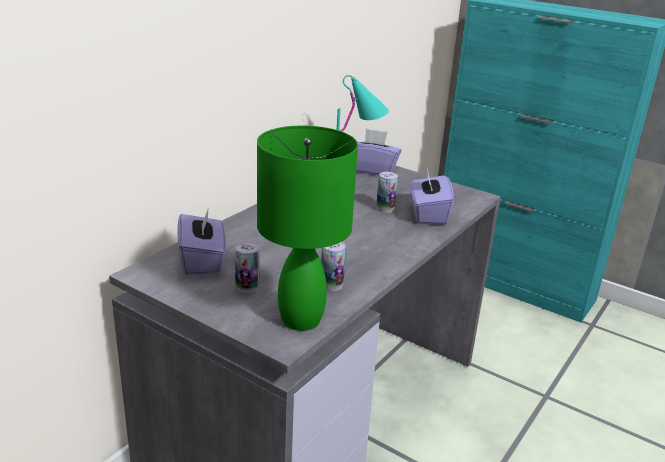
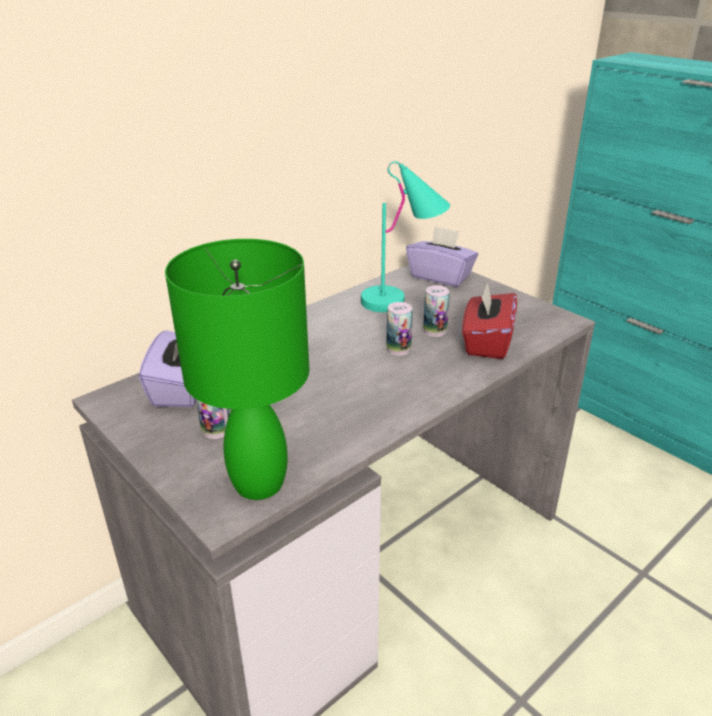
camera: 15 degrees right, 5 degrees up
can [321,242,346,291] -> can moved to [386,302,413,356]
purple tissue box [410,168,454,225] -> red tissue box [462,282,517,359]

